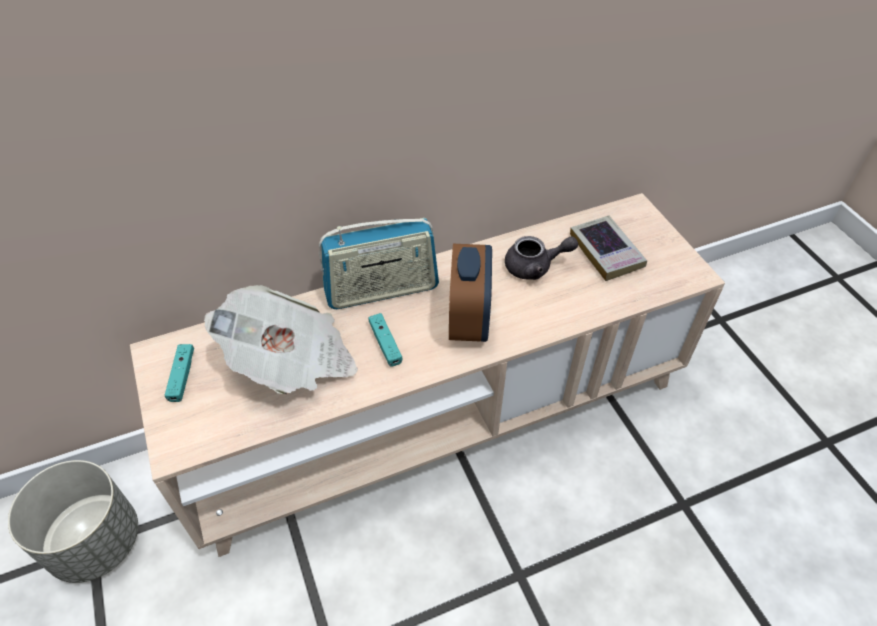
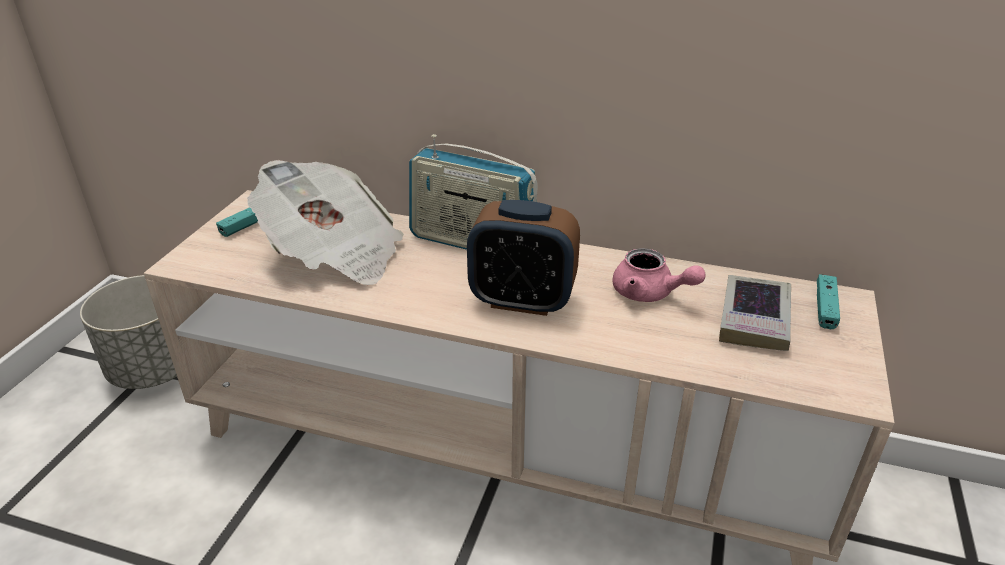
camera: 40 degrees right, 15 degrees down
turquoise game controller [369,313,402,367] -> turquoise game controller moved to [817,274,840,329]
alarm clock [449,244,492,342] -> alarm clock turned 60 degrees clockwise [467,200,580,316]
grey teapot [505,236,578,280] -> pink teapot [612,248,705,302]

